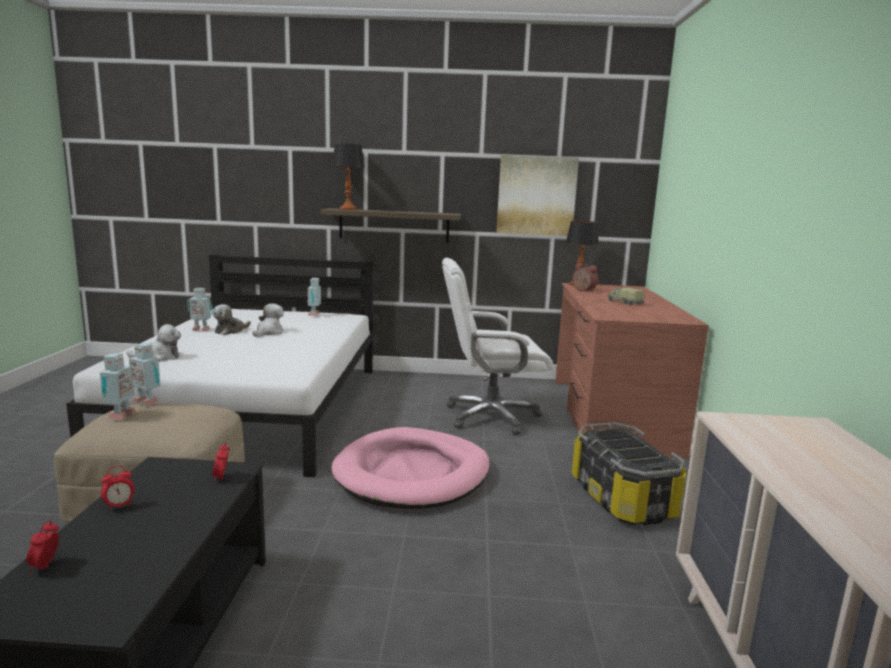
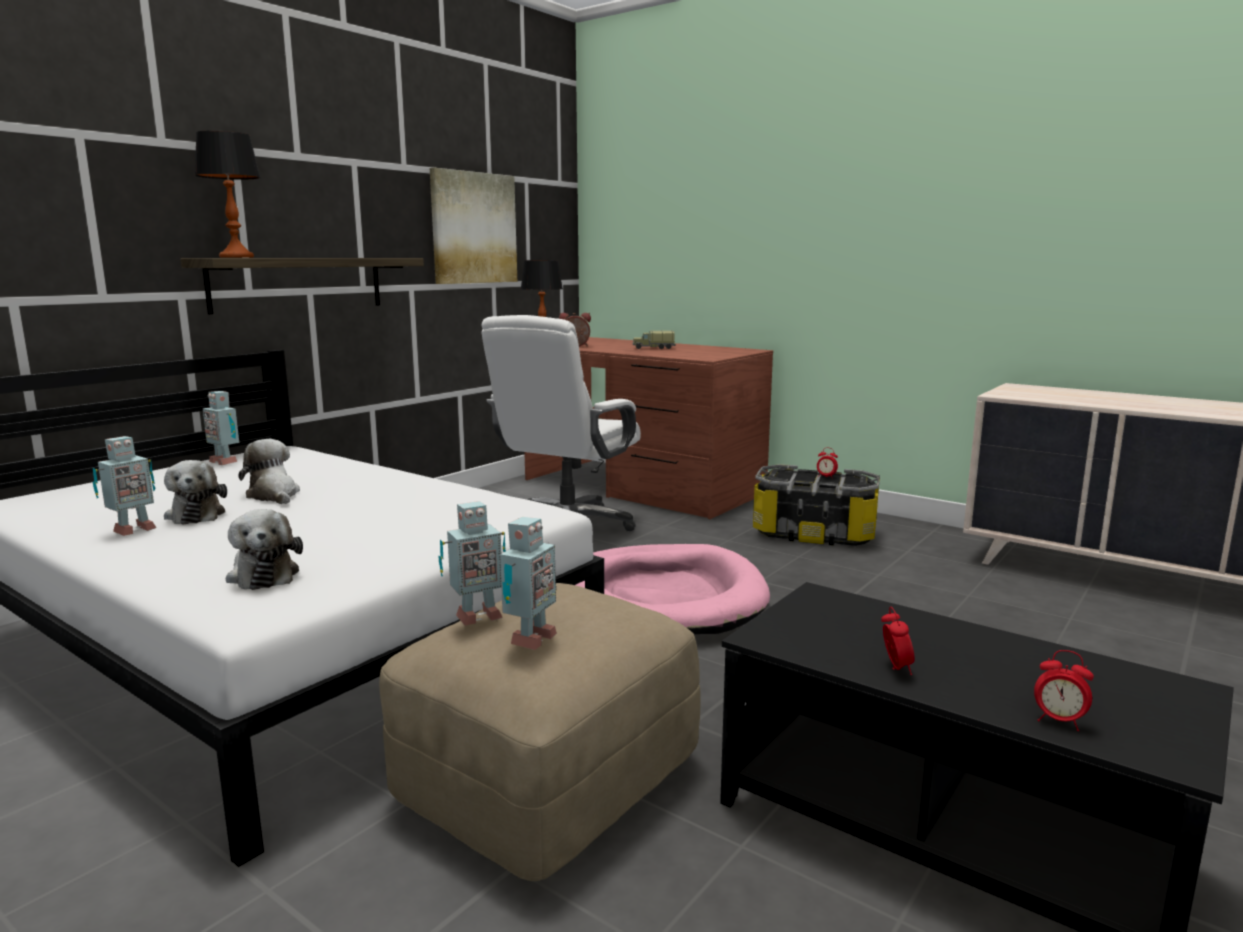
camera: 55 degrees left, 0 degrees up
toy robot [100,353,135,420] -> toy robot turned 75 degrees clockwise [500,517,557,650]
plush toy [127,324,181,362] -> plush toy turned 135 degrees clockwise [226,509,303,590]
alarm clock [212,442,230,483] -> alarm clock moved to [817,448,838,479]

